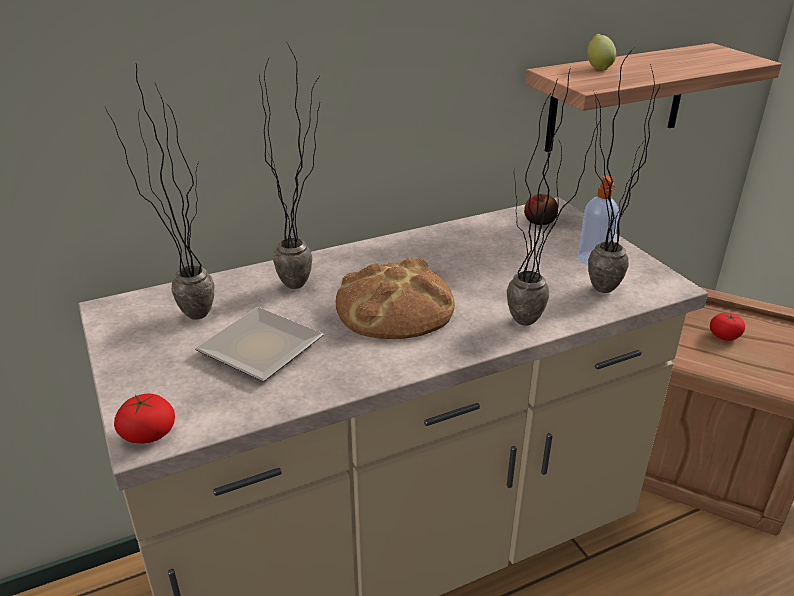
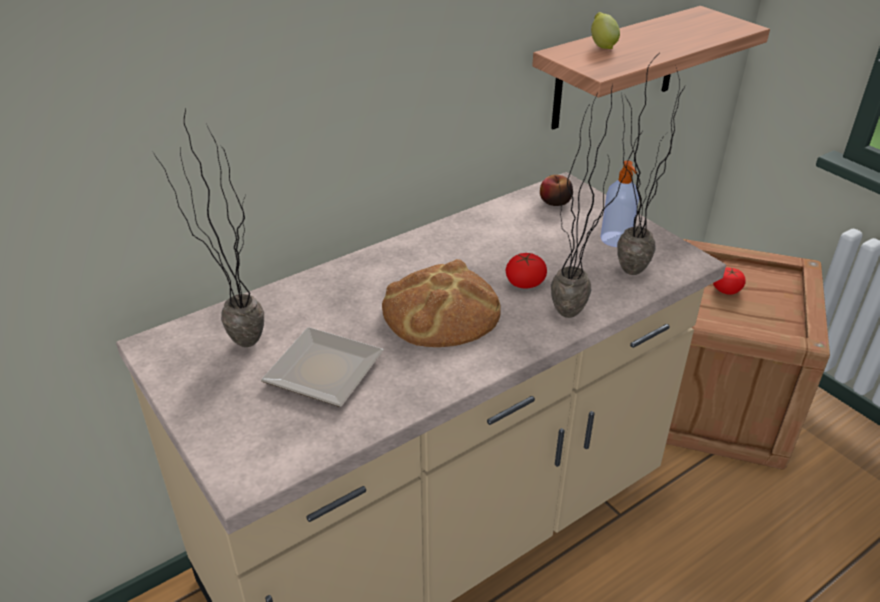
camera: 10 degrees left, 5 degrees up
tomato [114,393,175,443] -> tomato moved to [506,253,547,288]
potted plant [259,41,320,289] -> none

